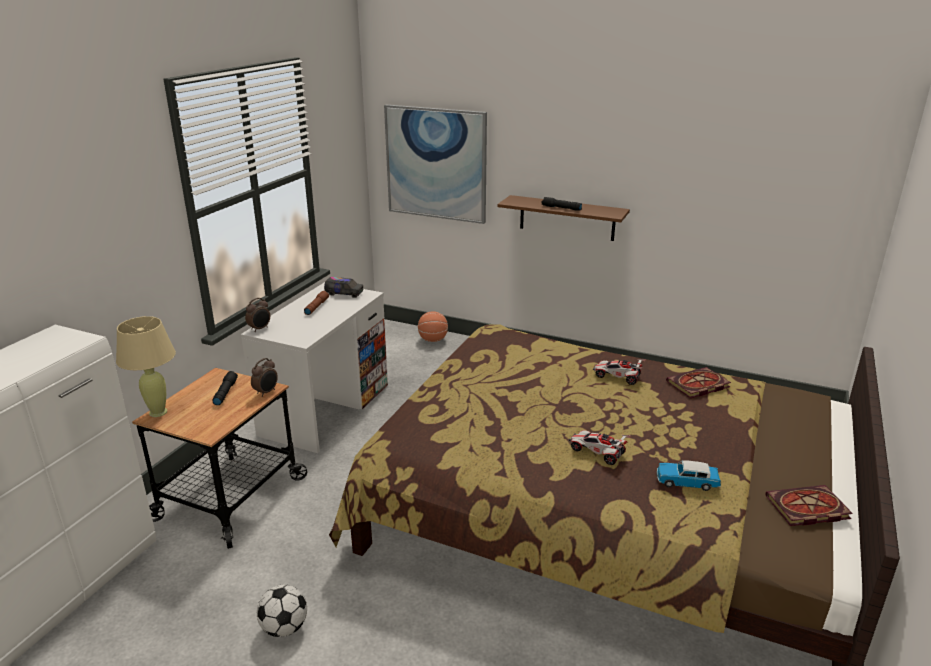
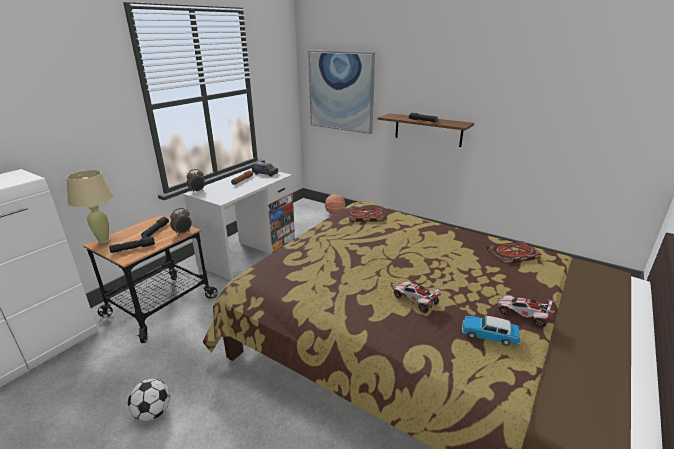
camera: 10 degrees right, 0 degrees up
toy car [593,359,646,385] -> toy car moved to [496,295,558,328]
book [765,485,853,526] -> book moved to [349,208,384,222]
none -> black flashlight [109,237,155,253]

